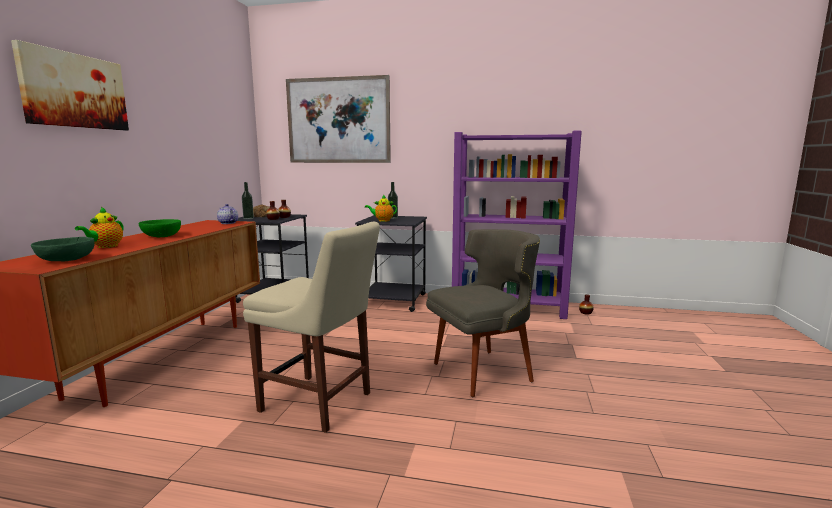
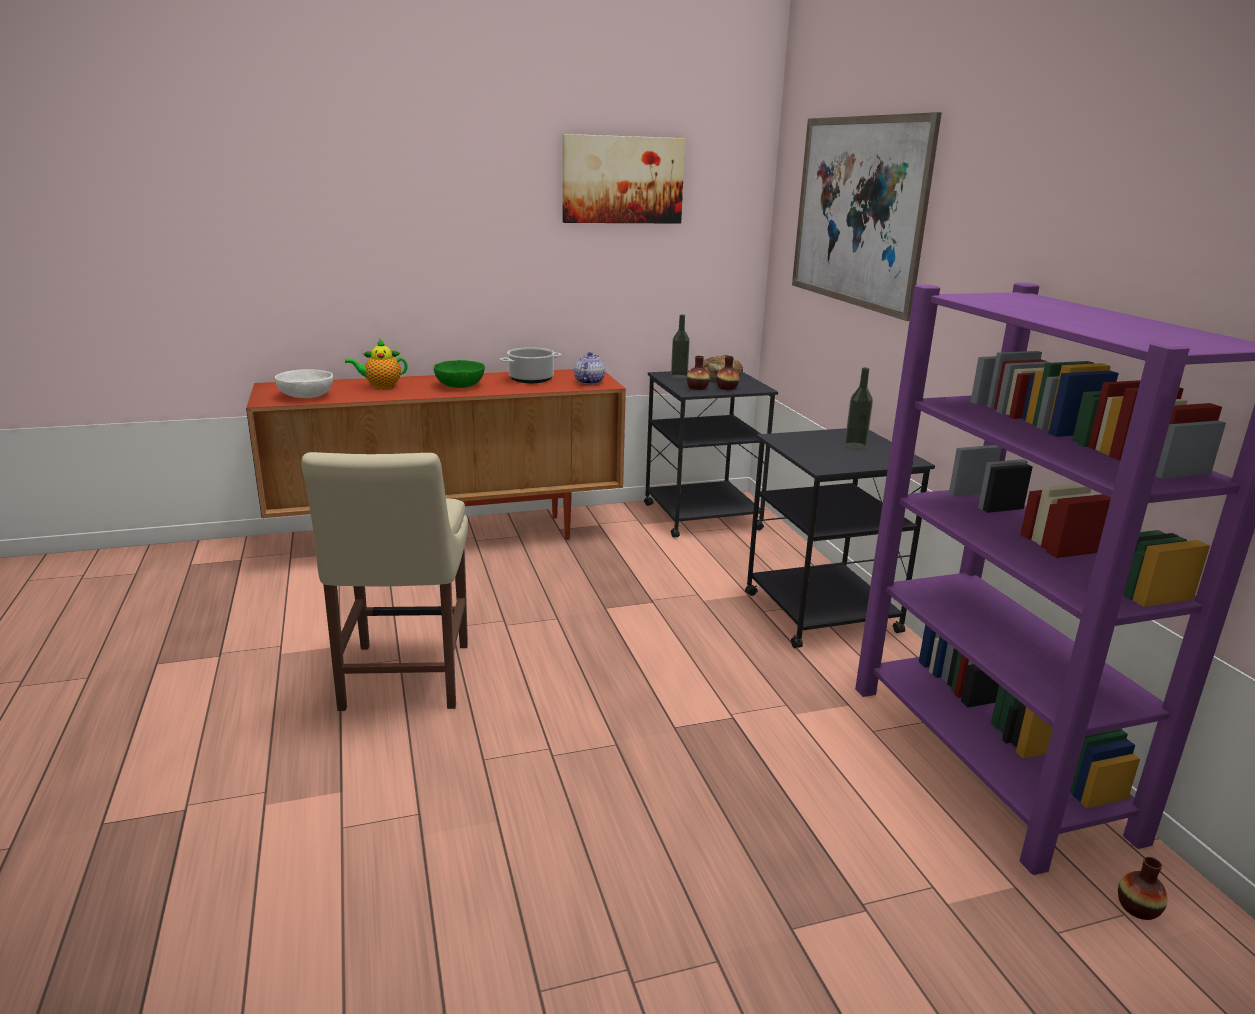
camera: 60 degrees right, 10 degrees up
picture [11,40,129,130] -> picture moved to [562,134,685,224]
green bowl [31,237,95,261] -> white bowl [275,369,333,398]
teapot [365,195,397,222] -> none
grey chair [426,229,540,397] -> none
none -> cooking pot [499,347,562,383]

